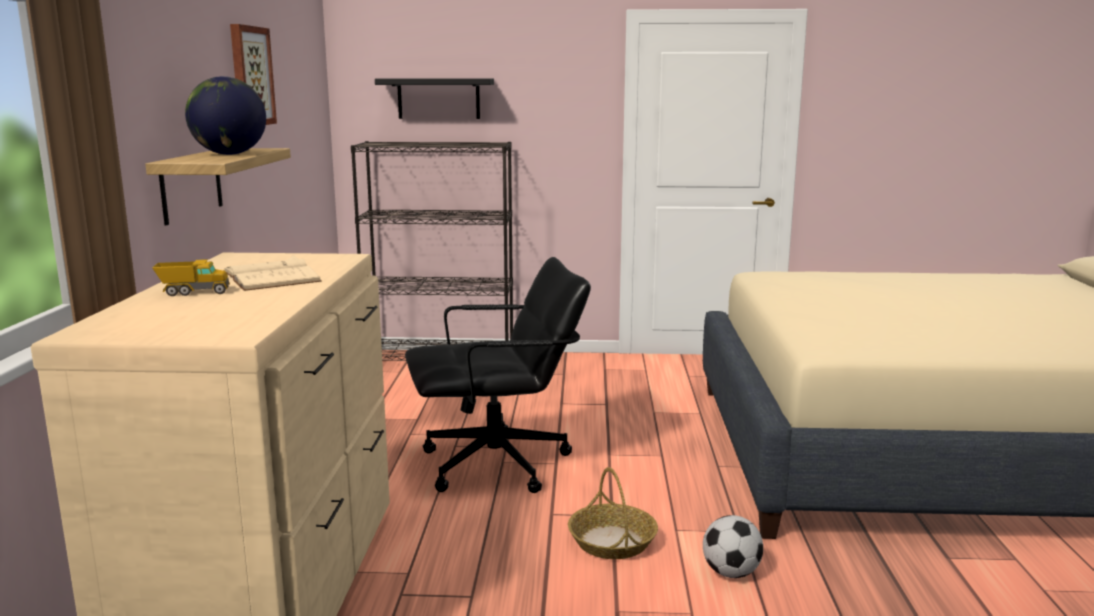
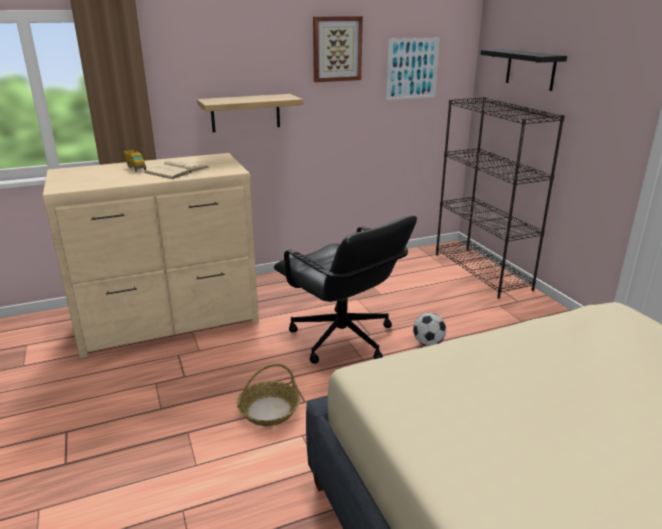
camera: 65 degrees right, 10 degrees up
globe [185,76,266,155] -> none
football [703,515,763,578] -> football moved to [413,313,446,346]
none -> picture [386,38,440,100]

